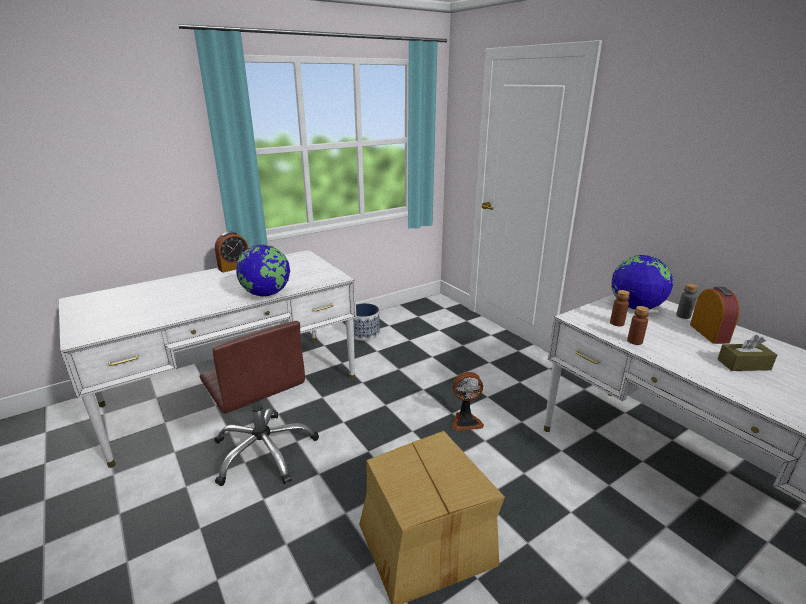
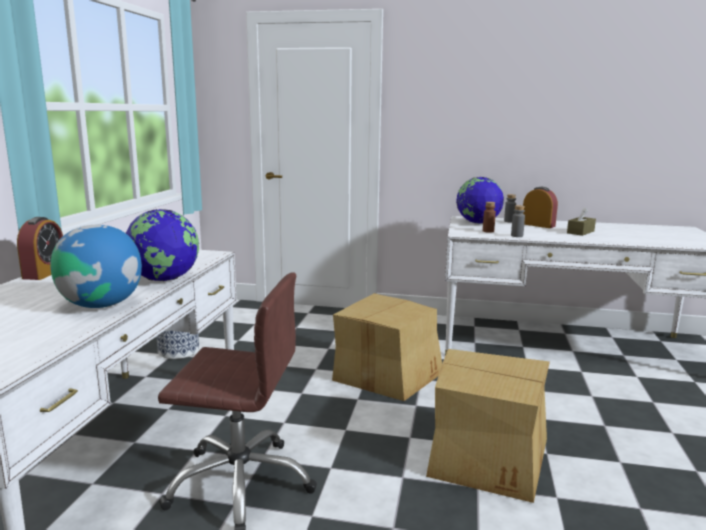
camera: 45 degrees left, 10 degrees down
fan [452,372,484,431] -> cardboard box [332,293,442,401]
brown bottle [627,306,649,345] -> grey bottle [511,205,525,237]
none -> globe [50,225,142,308]

